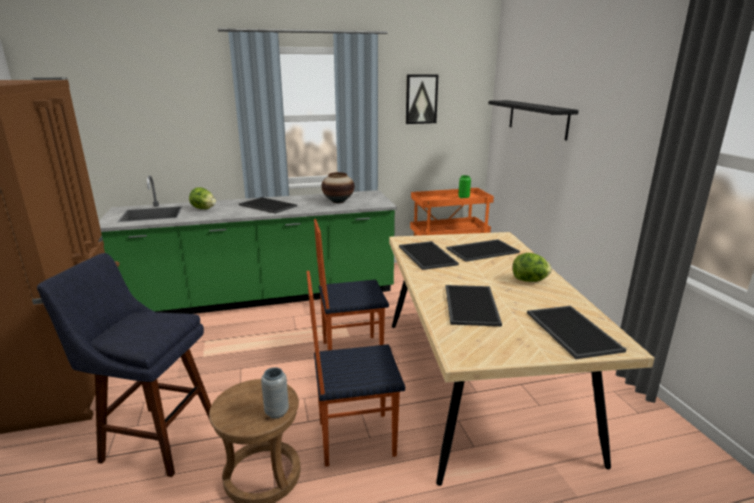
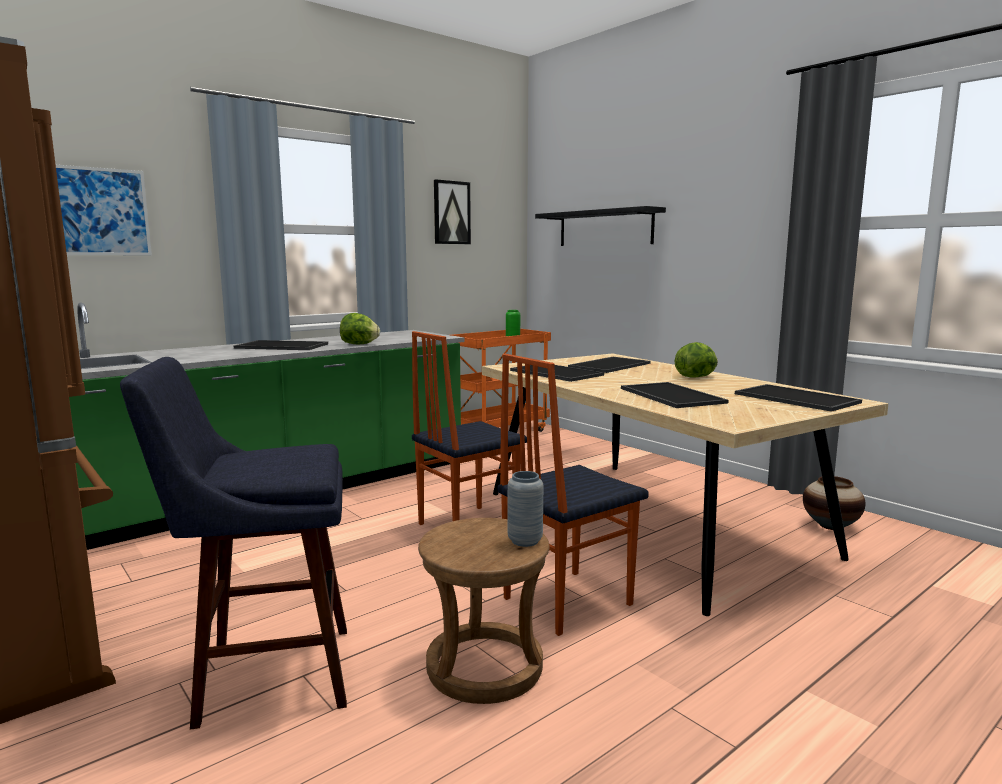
camera: 25 degrees left, 10 degrees down
lettuce [189,187,216,209] -> lettuce moved to [340,313,380,344]
vase [321,172,354,203] -> vase moved to [803,476,866,530]
none -> picture [56,165,152,255]

